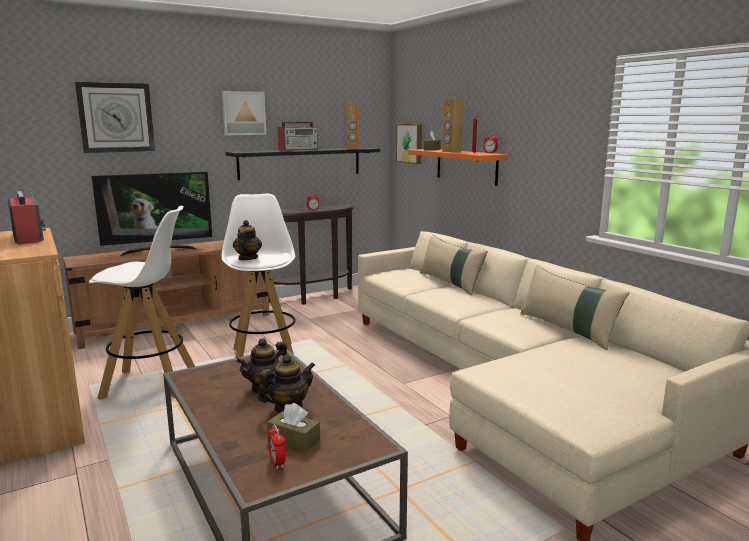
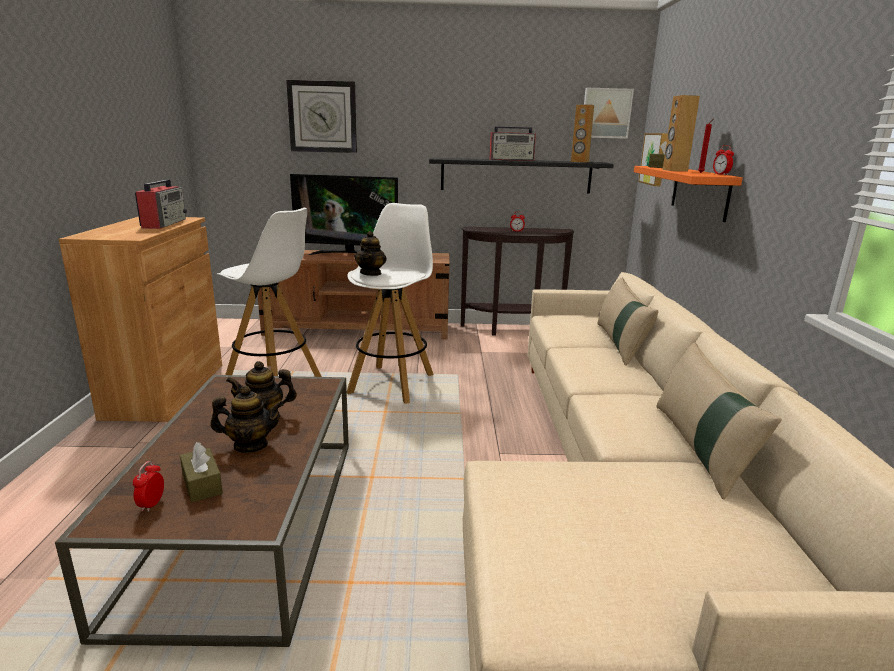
camera: 30 degrees right, 5 degrees up
picture [222,91,266,135] -> picture moved to [584,88,634,139]
teapot [233,220,262,260] -> teapot turned 150 degrees clockwise [354,231,387,276]

